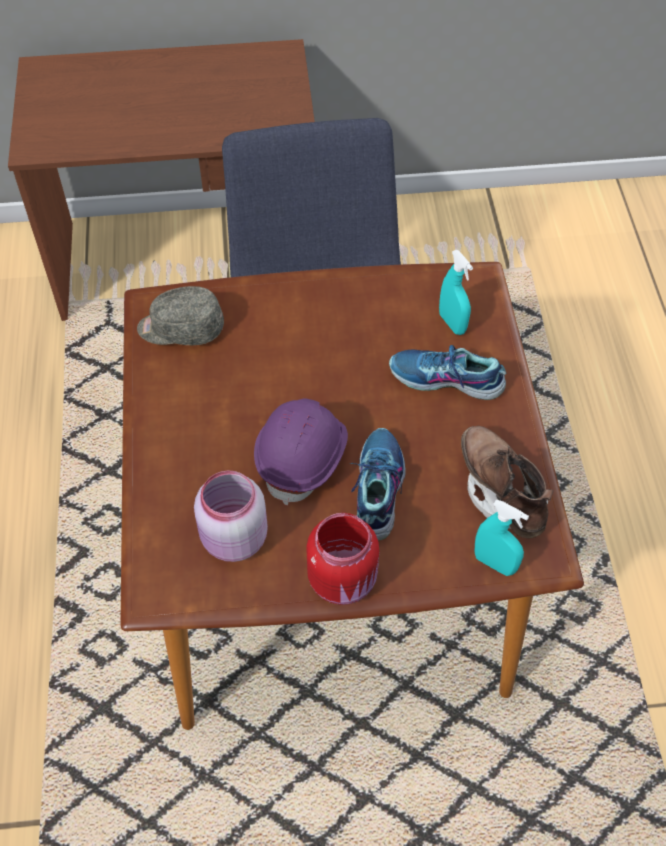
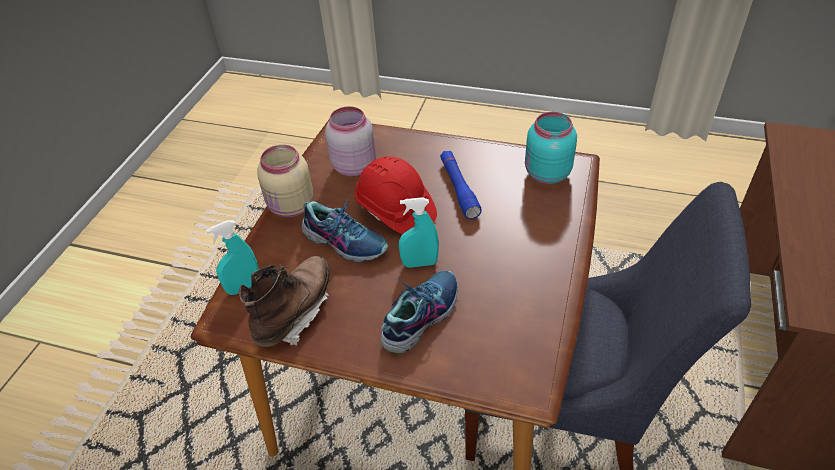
camera: 115 degrees right, 10 degrees down
grey cap [137,286,224,345] -> turquoise jar [525,112,577,184]
purple hard hat [254,398,348,505] -> red hard hat [355,156,437,235]
red jar [306,513,379,605] -> beige jar [257,145,314,218]
turquoise spray bottle [439,250,473,335] -> turquoise spray bottle moved to [399,197,439,268]
brown boot [461,426,554,539] -> brown boot turned 60 degrees counterclockwise [239,256,329,347]
none -> blue flashlight [440,150,482,219]

